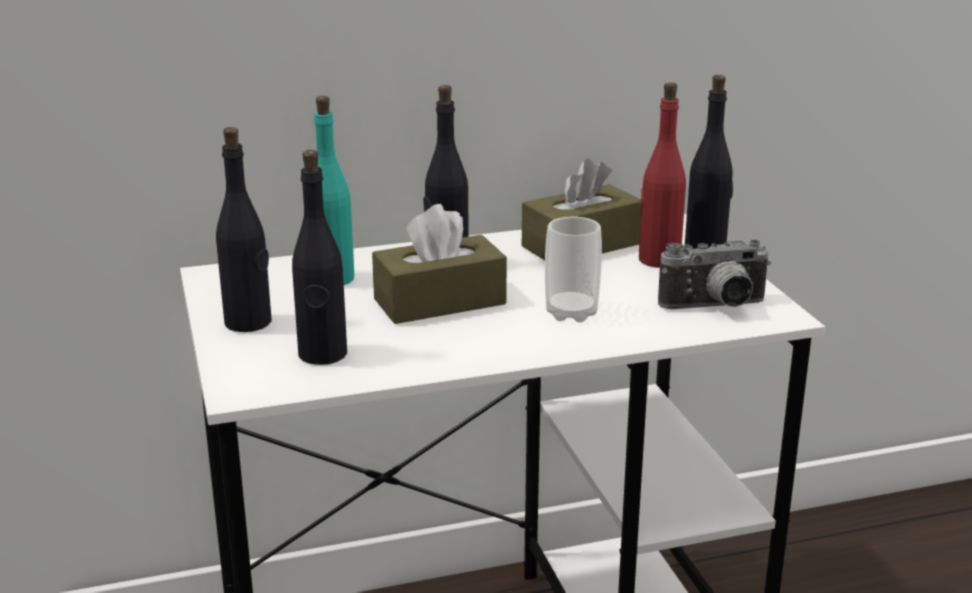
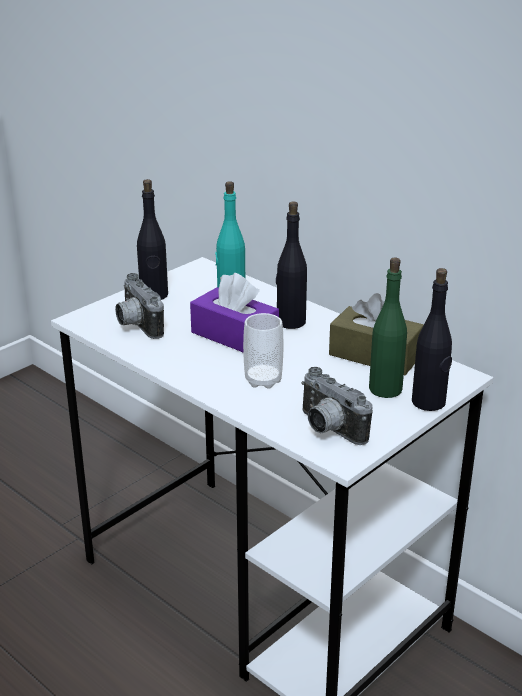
camera: 60 degrees right, 5 degrees up
black bottle [292,150,347,365] -> camera [115,273,164,339]
brown tissue box [372,204,507,324] -> purple tissue box [190,273,279,352]
red bottle [639,82,686,268] -> green bottle [369,257,407,398]

